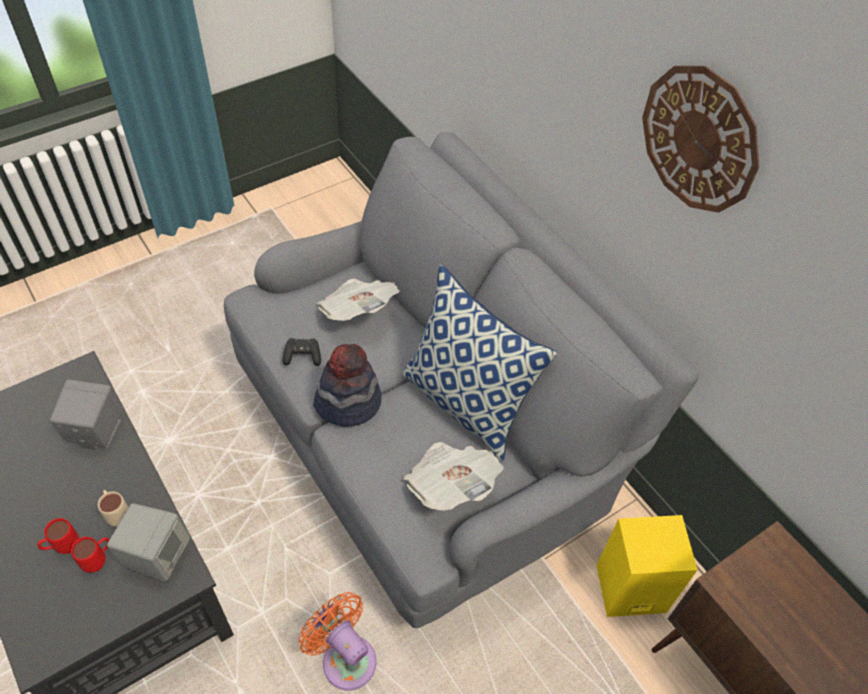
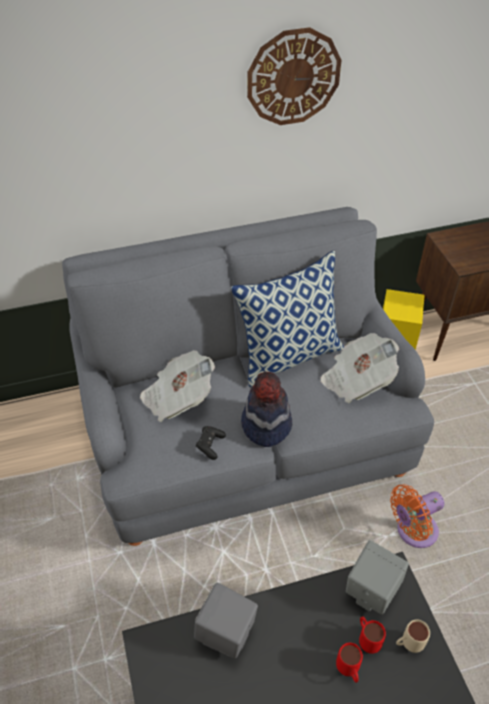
camera: 70 degrees left, 5 degrees down
beige mug [98,490,129,527] -> beige mug moved to [396,619,430,653]

